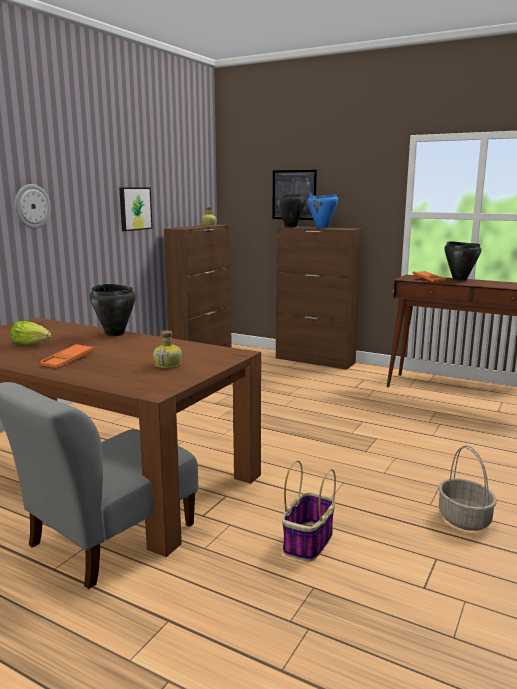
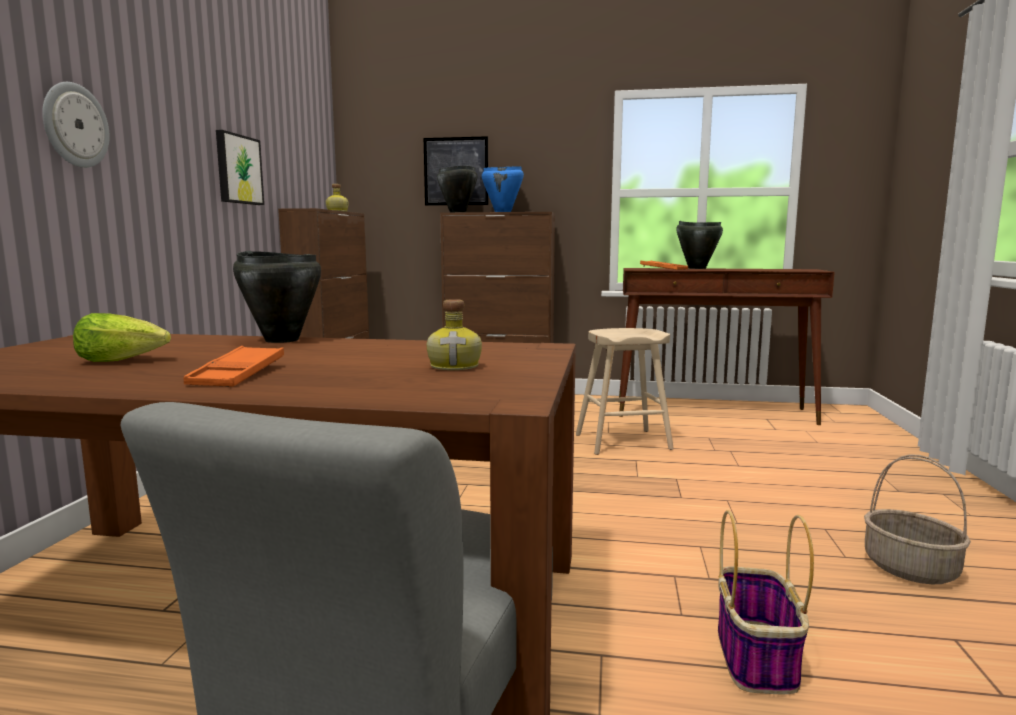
camera: 20 degrees left, 5 degrees down
none -> beige stool [576,328,674,455]

